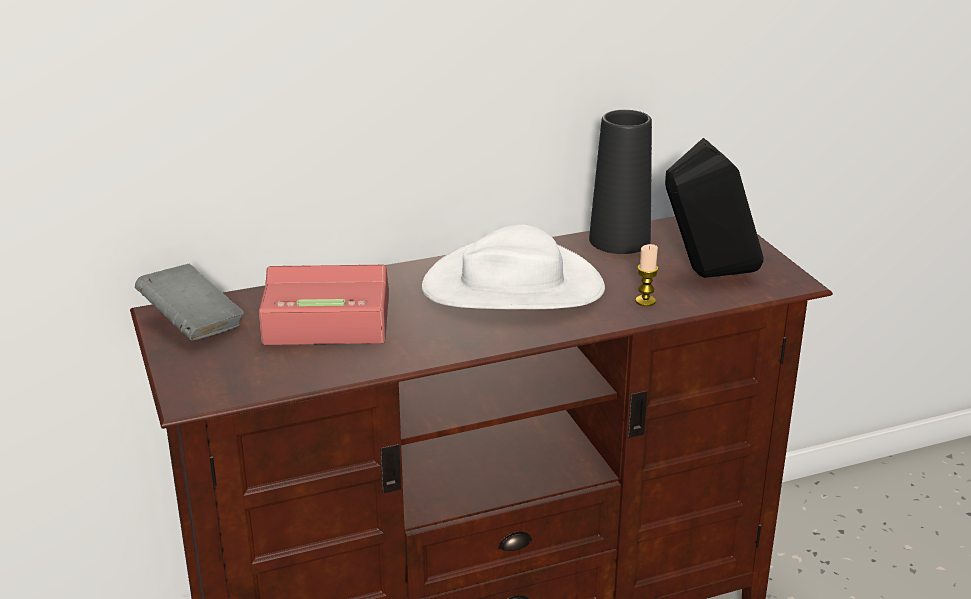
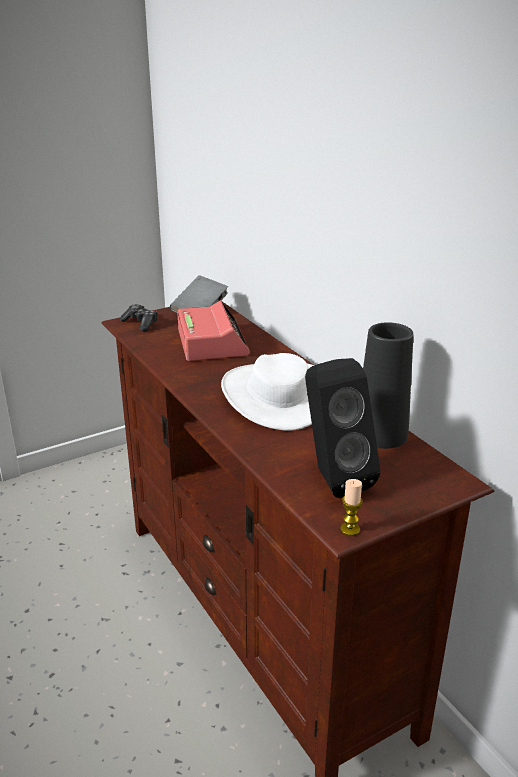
camera: 80 degrees right, 0 degrees up
candle [635,244,658,306] -> candle moved to [340,479,363,536]
none -> game controller [120,304,158,331]

